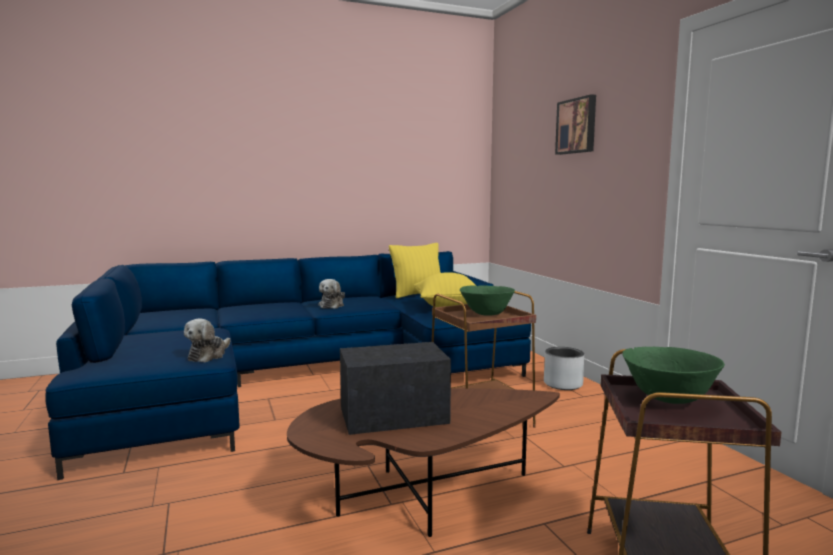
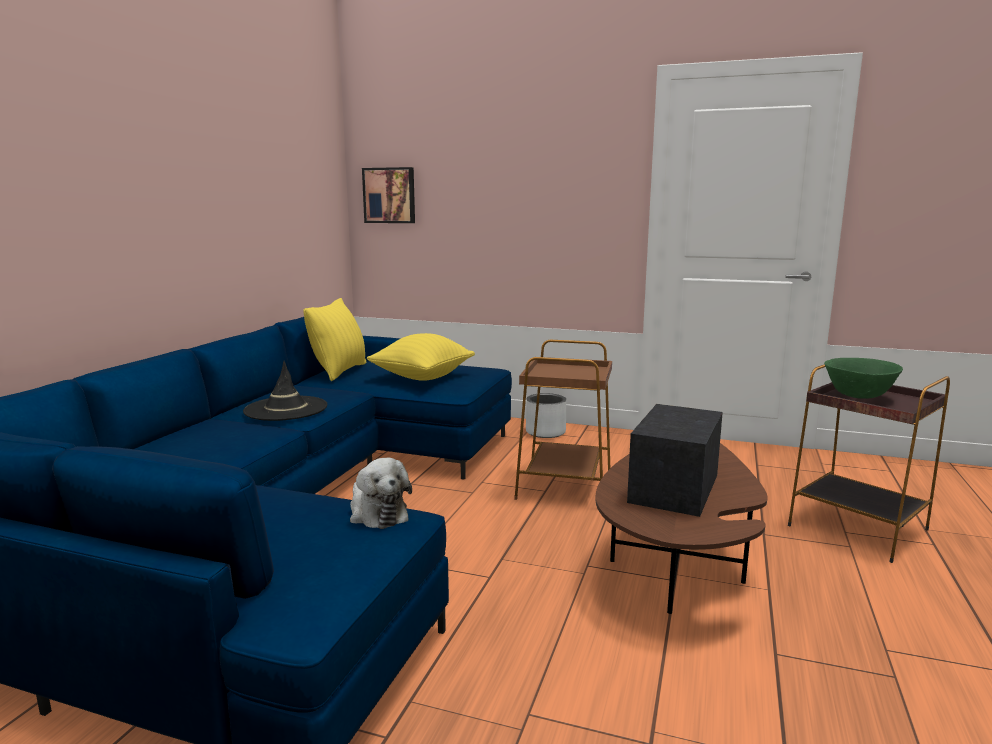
camera: 50 degrees left, 5 degrees up
plush toy [318,279,345,309] -> black hat [243,361,327,421]
green bowl [460,285,515,316] -> none
picture [555,94,596,155] -> picture moved to [362,167,415,223]

